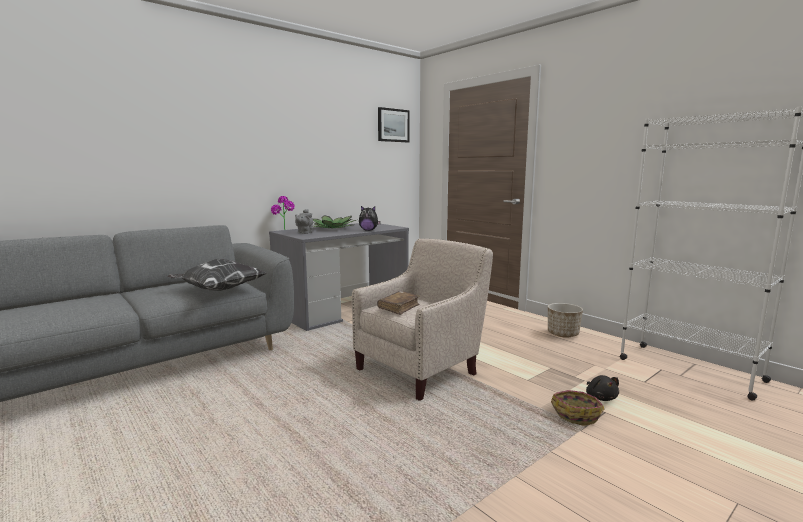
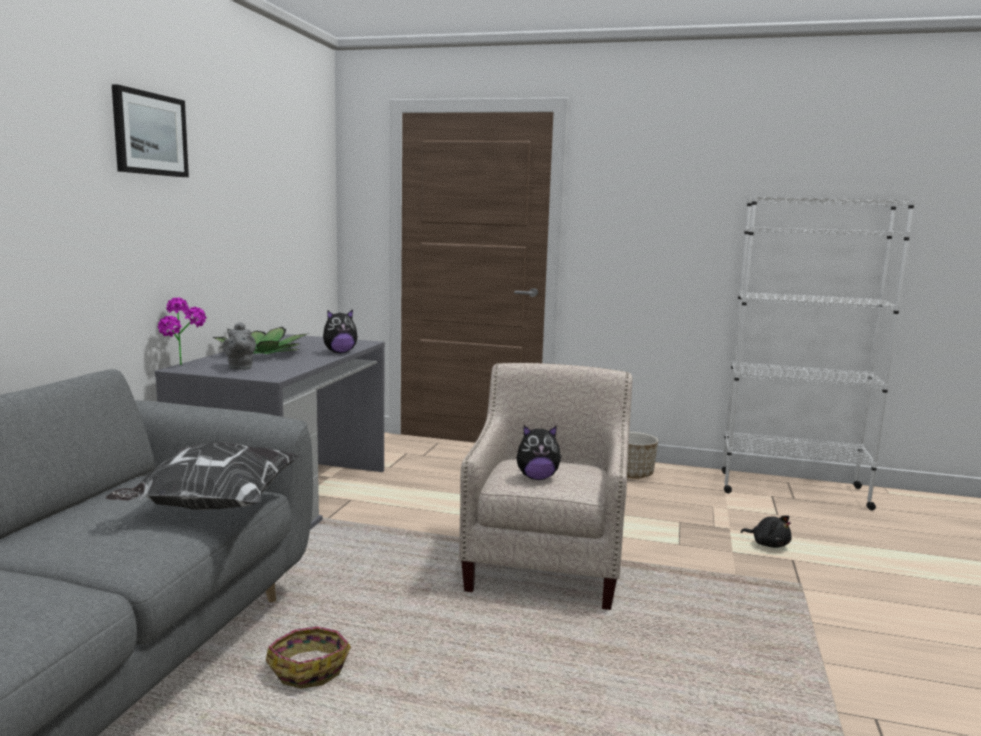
camera: 35 degrees left, 0 degrees up
brown book [377,291,420,315] -> plush toy [517,425,562,480]
picture [378,107,410,142] -> picture moved to [112,84,189,177]
basket [551,390,604,426] -> basket moved to [266,626,351,689]

